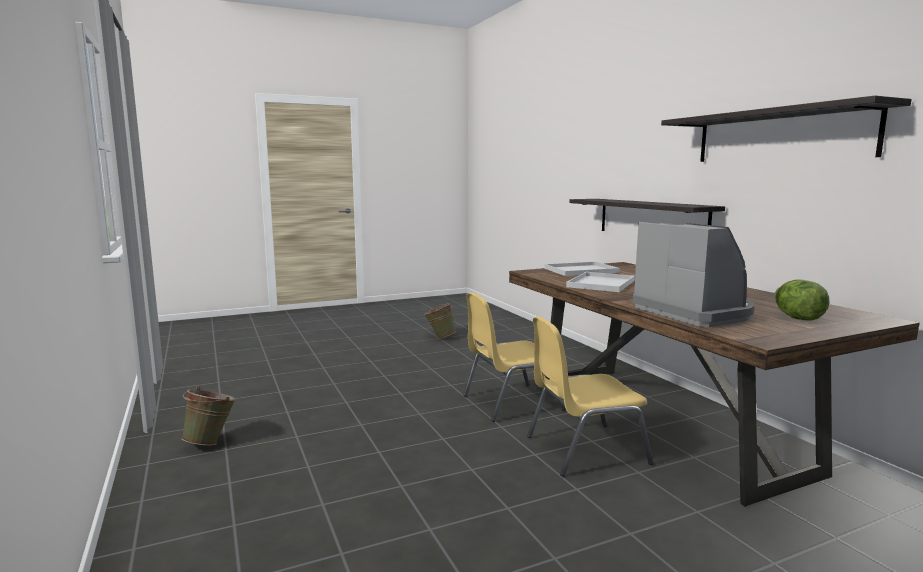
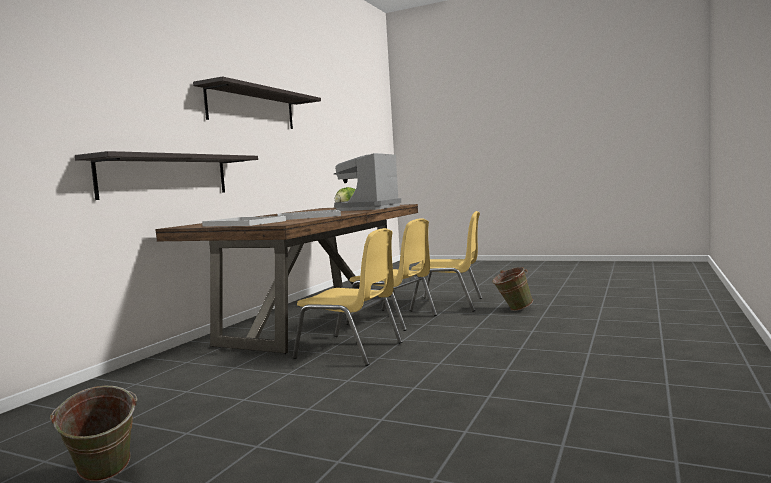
camera: 130 degrees left, 5 degrees down
green bucket [181,387,236,446] -> green bucket moved to [492,267,533,311]
none -> yellow chair [409,211,482,312]

